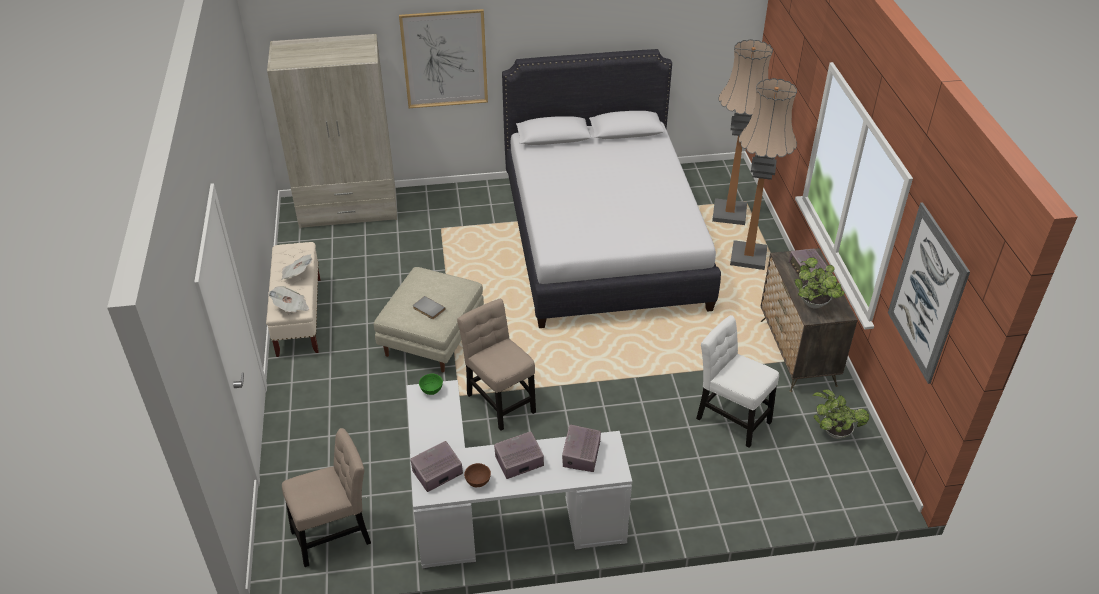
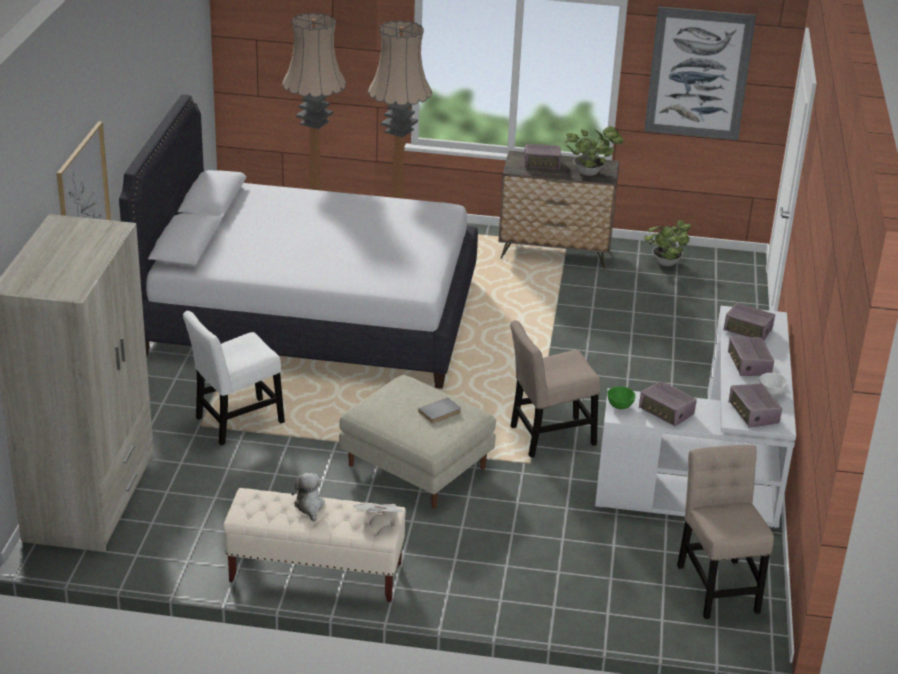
camera: 75 degrees left, 10 degrees down
newspaper [281,254,312,280] -> plush toy [291,473,325,522]
brown bowl [464,463,491,487] -> white bowl [759,373,788,396]
white chair [696,315,779,448] -> white chair moved to [183,311,285,445]
none -> radio [639,381,697,427]

